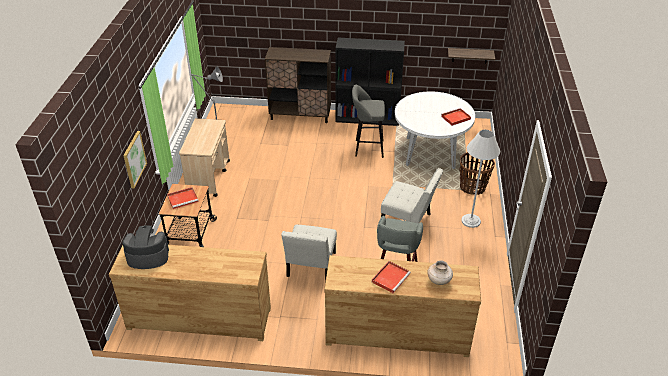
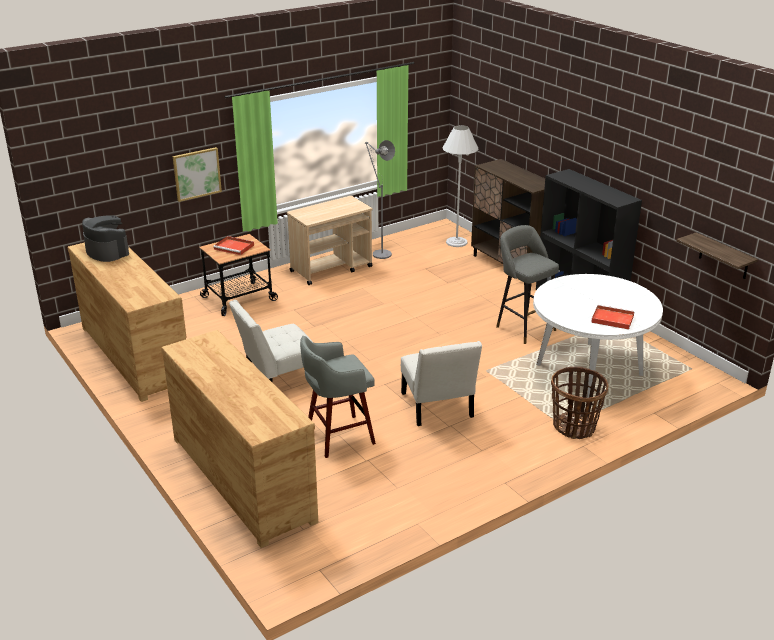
camera: 50 degrees right, 10 degrees down
red tray [372,261,411,293] -> none
beige vase [428,260,453,285] -> none
white floor lamp [461,130,500,228] -> white floor lamp moved to [443,125,478,247]

